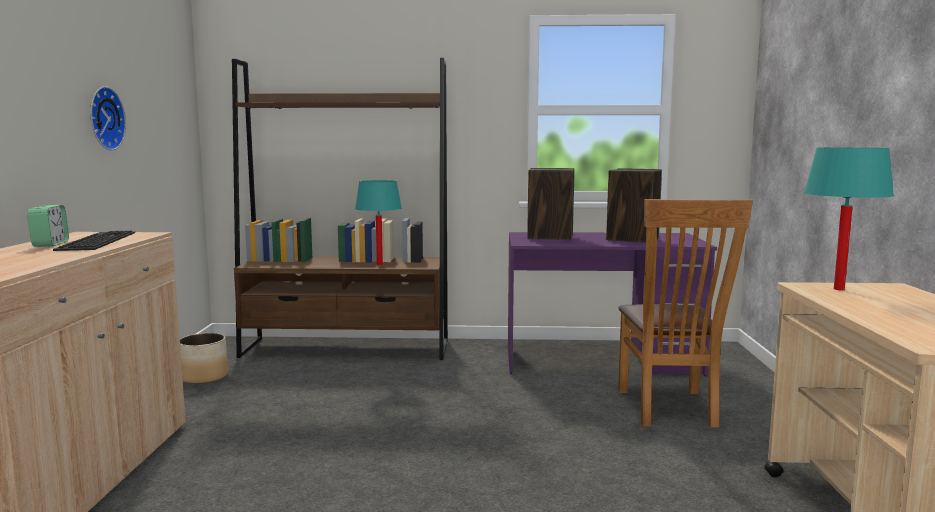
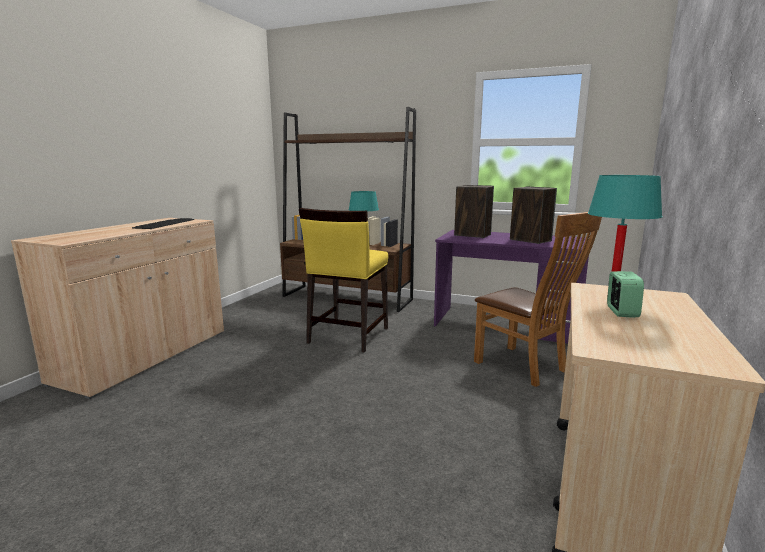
camera: 20 degrees right, 5 degrees up
alarm clock [27,205,69,247] -> alarm clock moved to [607,271,644,318]
wall clock [90,86,126,150] -> none
planter [180,333,228,384] -> none
brown chair [618,199,753,427] -> brown chair turned 60 degrees counterclockwise [474,212,602,387]
none -> yellow chair [299,208,388,353]

